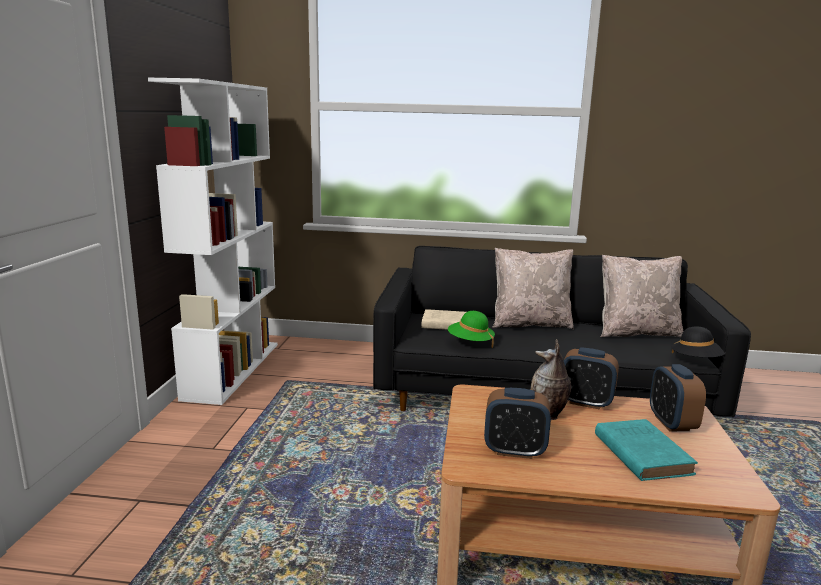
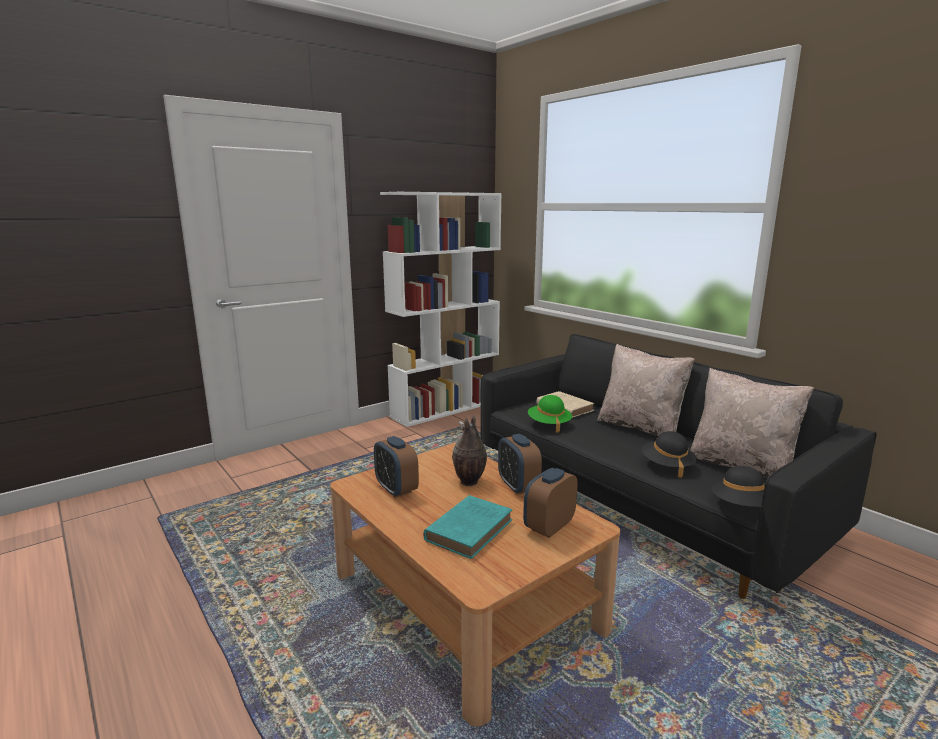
camera: 45 degrees right, 0 degrees up
none -> black hat [641,431,697,478]

